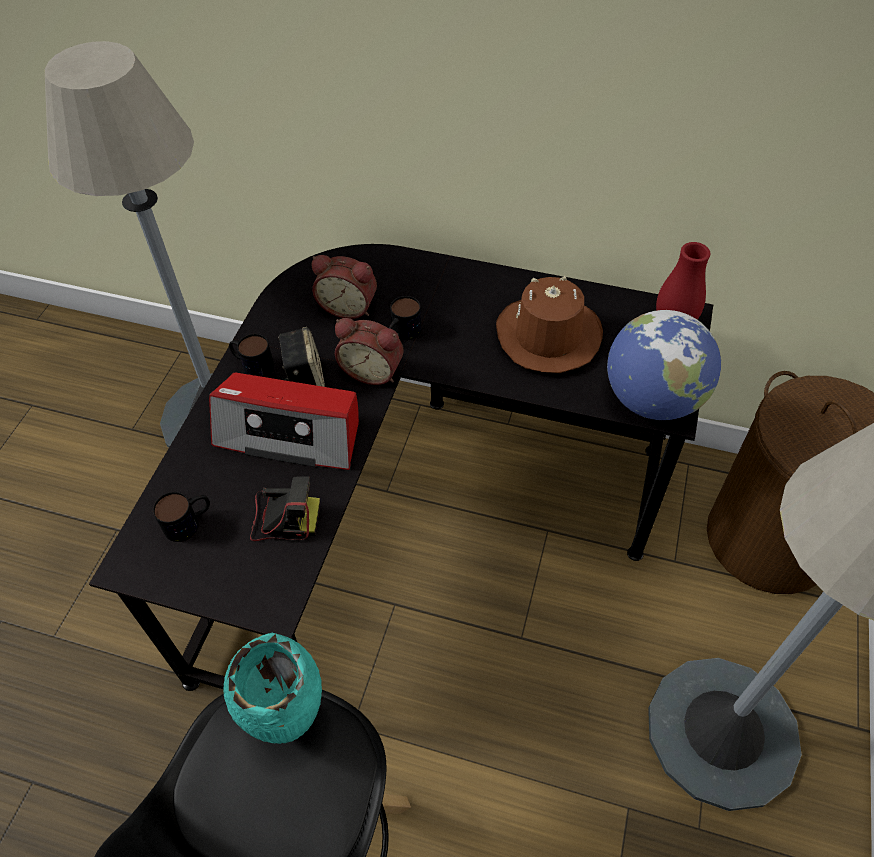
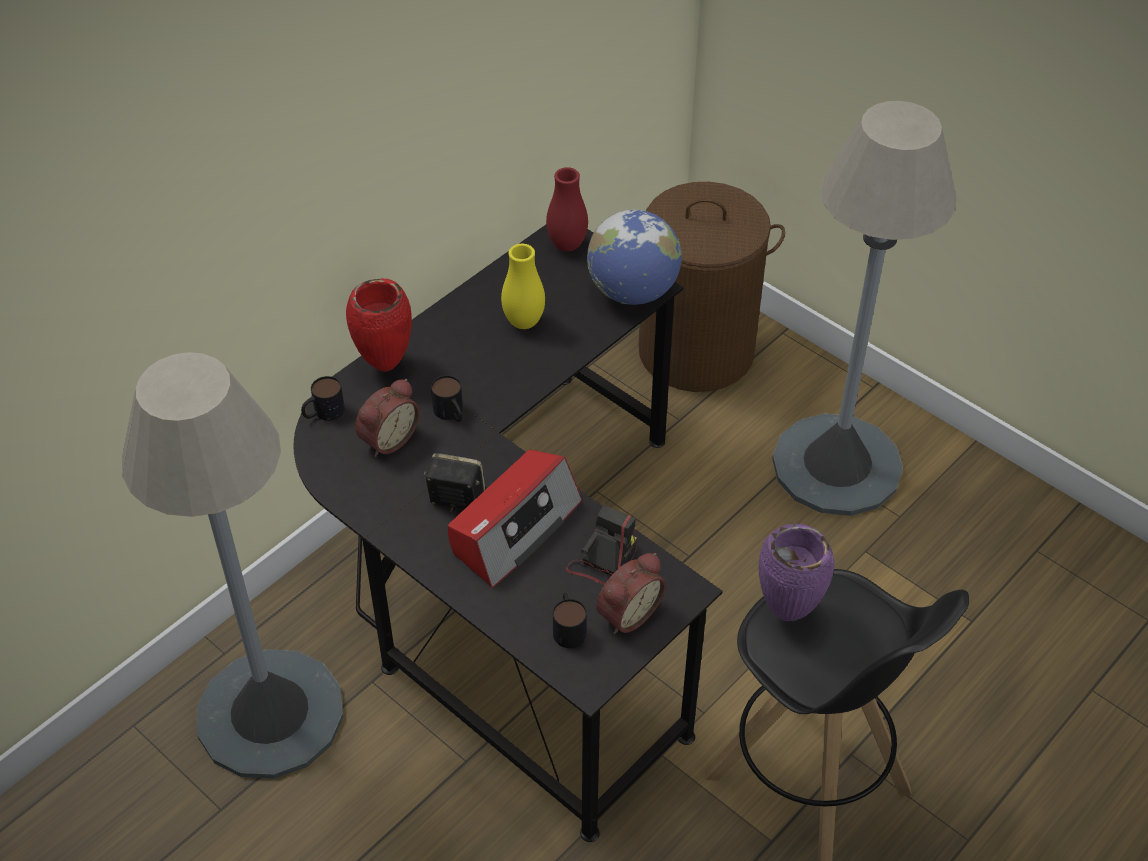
camera: 65 degrees left, 5 degrees down
turquoise vase [223,633,322,744] -> purple vase [758,524,835,621]
mug [229,334,274,377] -> mug moved to [301,376,345,421]
alarm clock [335,318,404,385] -> alarm clock moved to [596,553,666,634]
brown hat [496,276,603,373] -> yellow vase [501,244,545,329]
none -> red vase [346,278,412,372]

